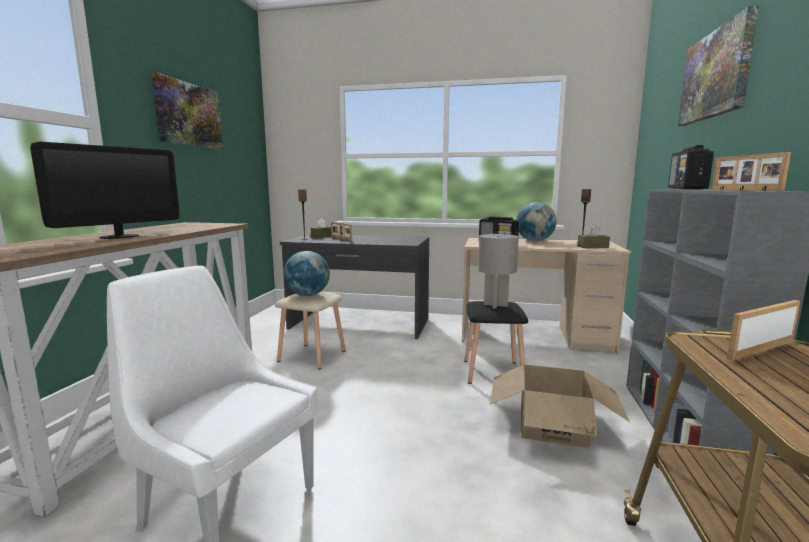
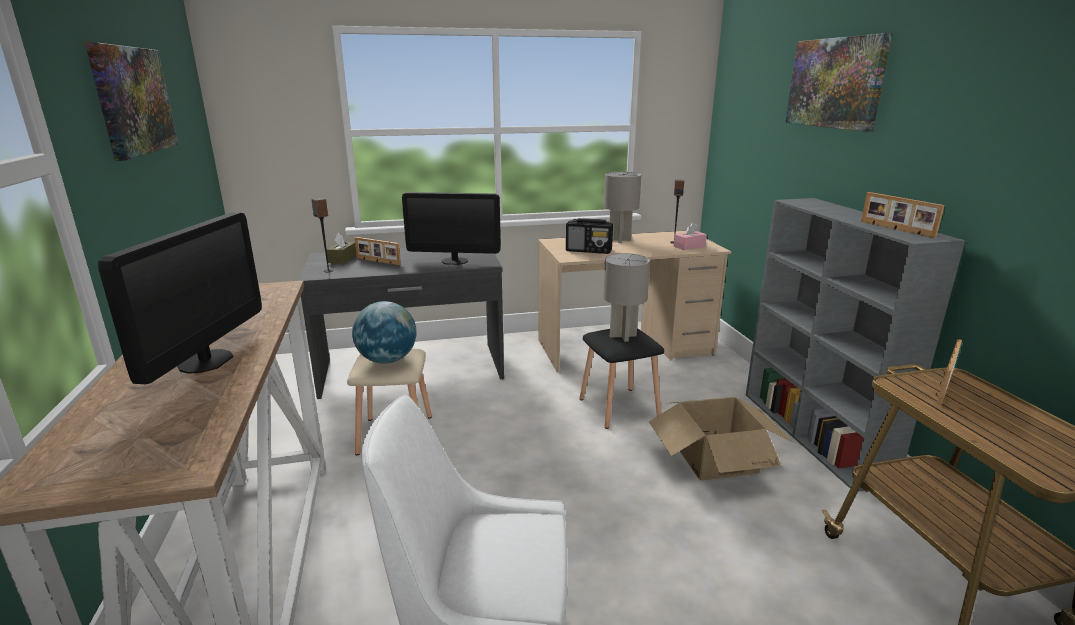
camera: 25 degrees left, 10 degrees up
globe [516,202,557,241] -> grey table lamp [604,172,641,243]
brown tissue box [577,225,610,248] -> pink tissue box [674,223,707,250]
radio [668,145,714,189] -> none
none -> monitor [402,192,501,265]

